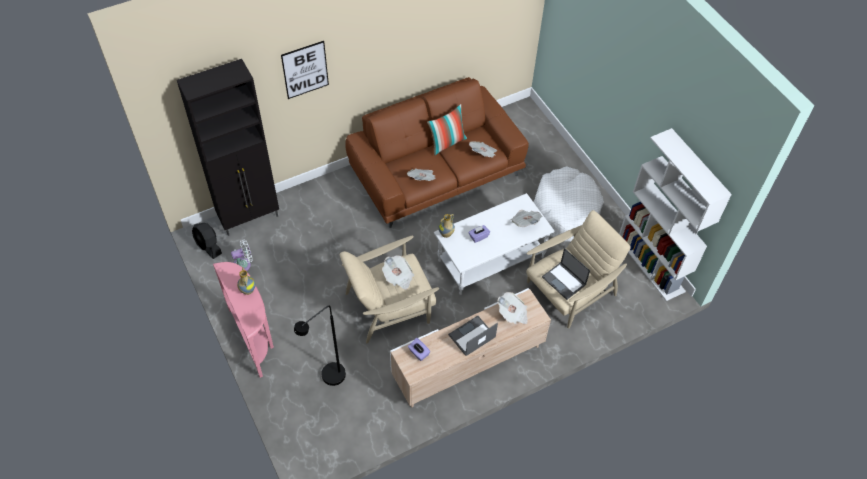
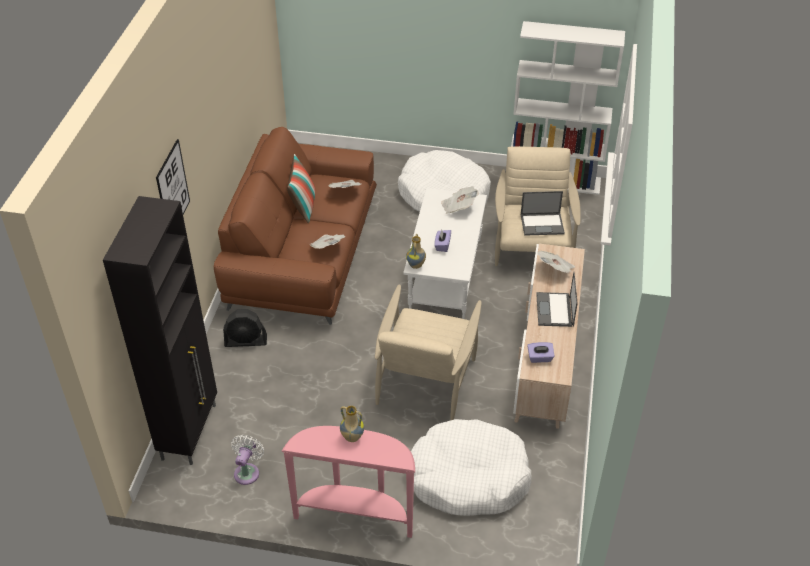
camera: 50 degrees left, 10 degrees down
black fan [192,223,222,259] -> black fan moved to [223,309,267,347]
black floor lamp [294,305,346,386] -> white dog bed [411,419,532,516]
newspaper [382,255,414,290] -> none

